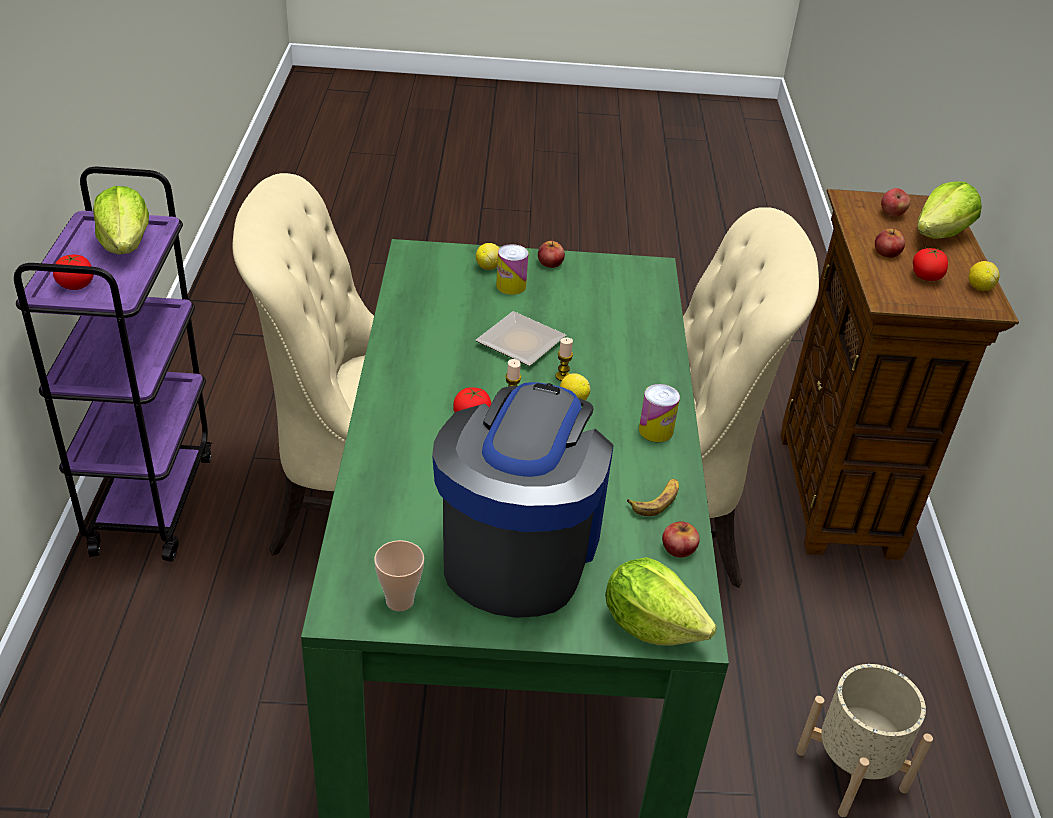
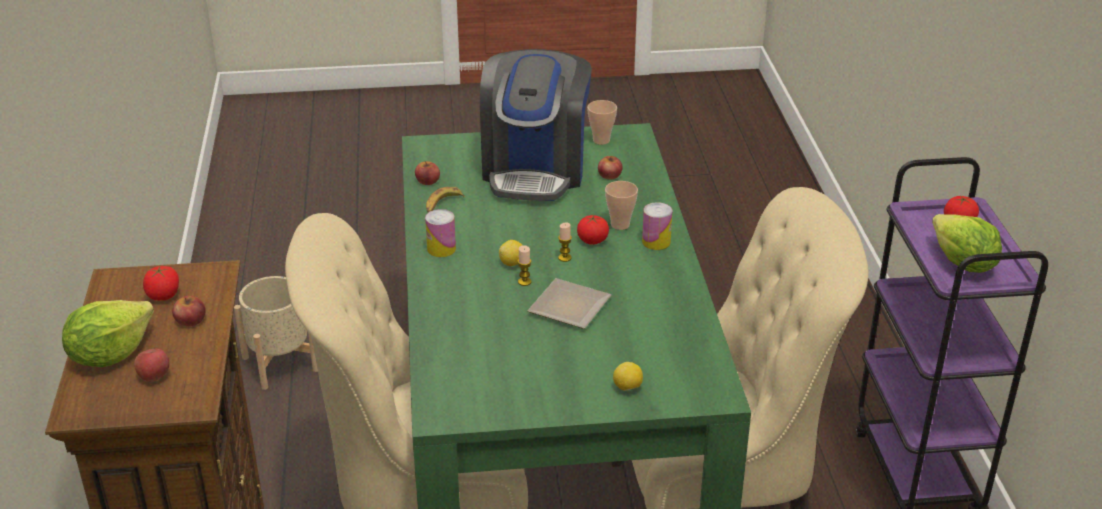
camera: 175 degrees right, 5 degrees down
can [496,244,529,295] -> can moved to [642,202,672,250]
apple [538,241,565,268] -> apple moved to [598,156,623,180]
lettuce [605,557,717,645] -> none
lemon [969,261,1000,291] -> none
none -> cup [605,181,638,230]

